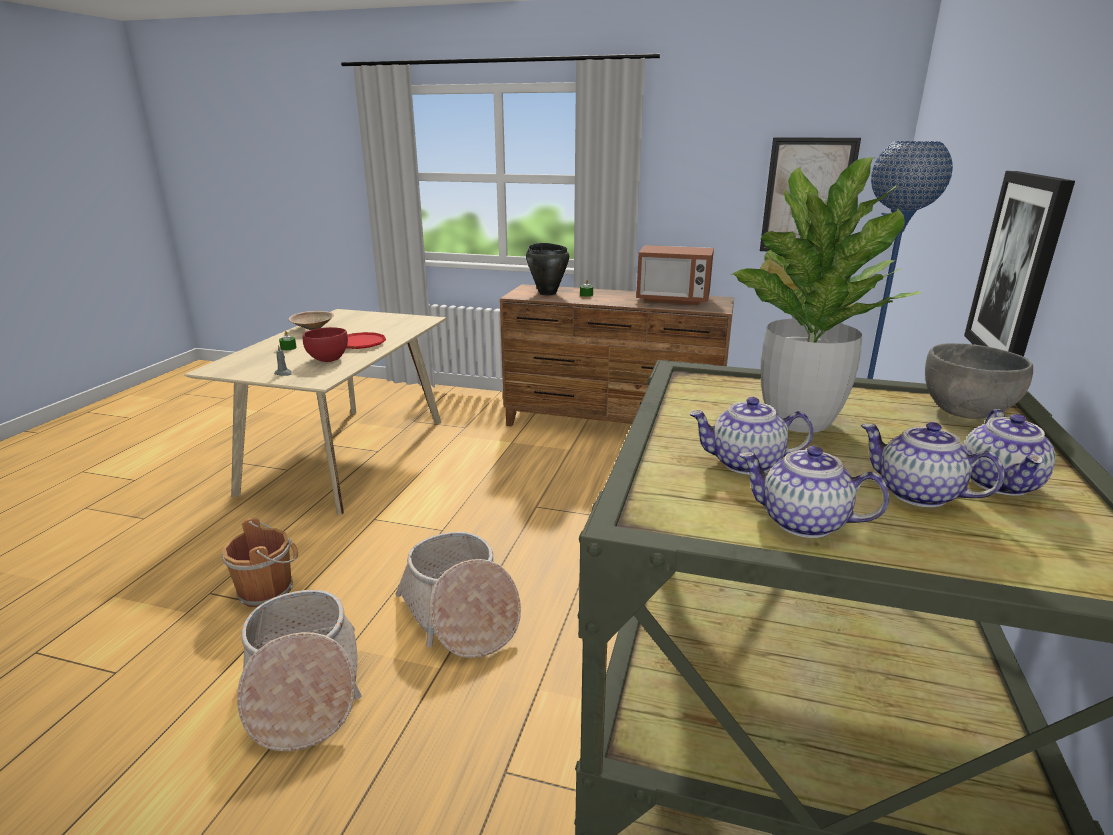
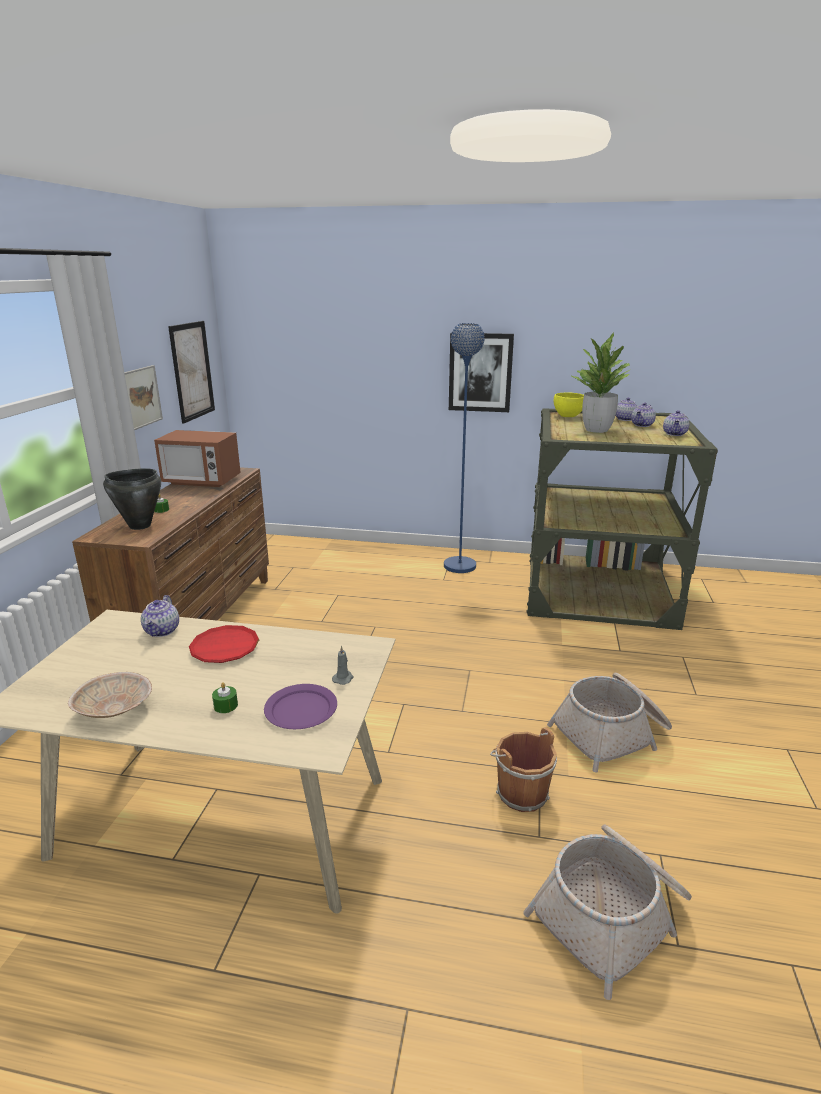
camera: 95 degrees left, 0 degrees up
red bowl [303,327,348,362] -> none
basket [396,532,521,658] -> basket moved to [523,825,692,1000]
microwave [636,245,714,305] -> microwave turned 90 degrees clockwise [154,430,241,487]
teapot [689,397,813,475] -> teapot moved to [141,595,179,637]
grey bowl [925,343,1033,419] -> yellow bowl [554,393,584,417]
none -> picture [124,365,163,430]
none -> purple plate [264,684,337,729]

